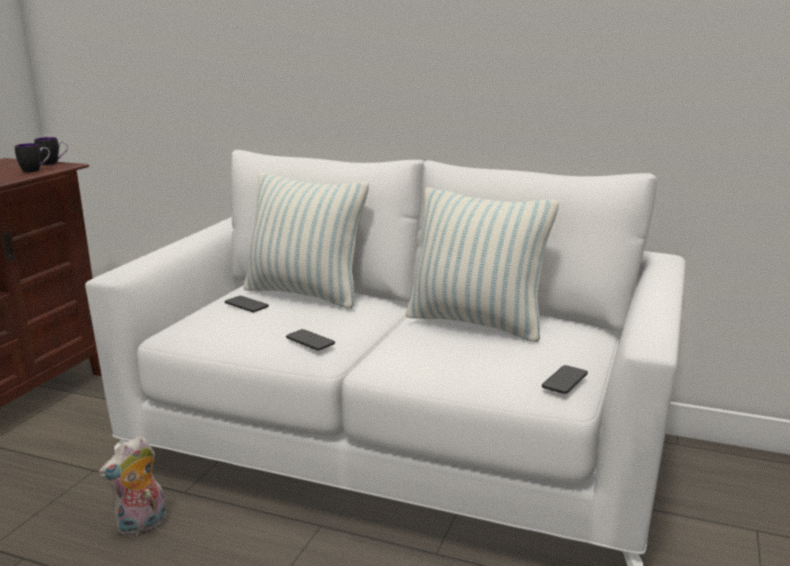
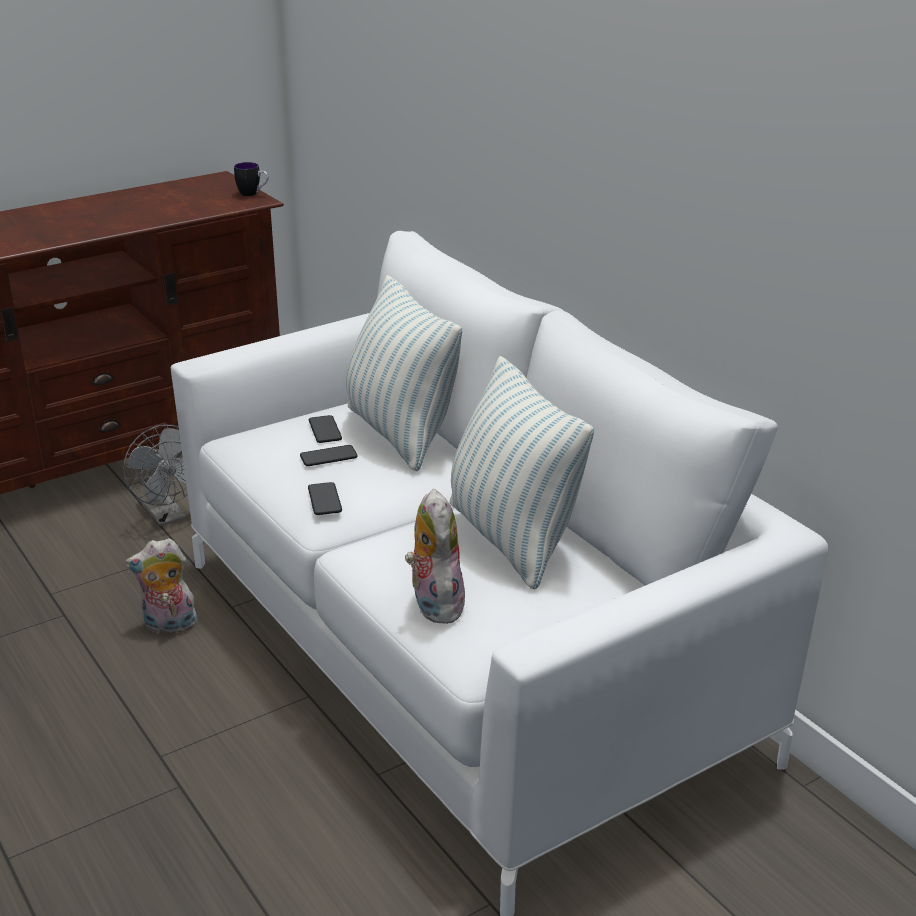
camera: 35 degrees right, 10 degrees up
mug [15,143,50,173] -> none
phone [542,365,588,394] -> phone moved to [300,445,358,466]
none -> grey fan [123,425,188,526]
none -> plush toy [405,489,465,624]

